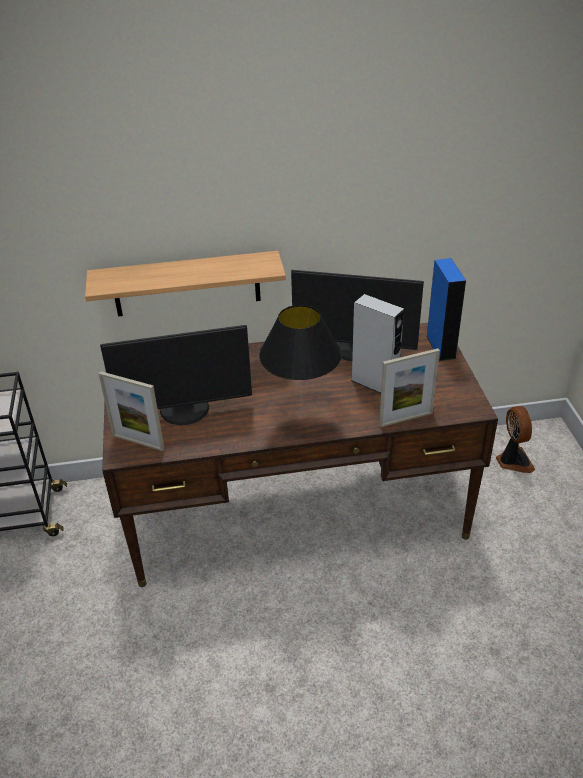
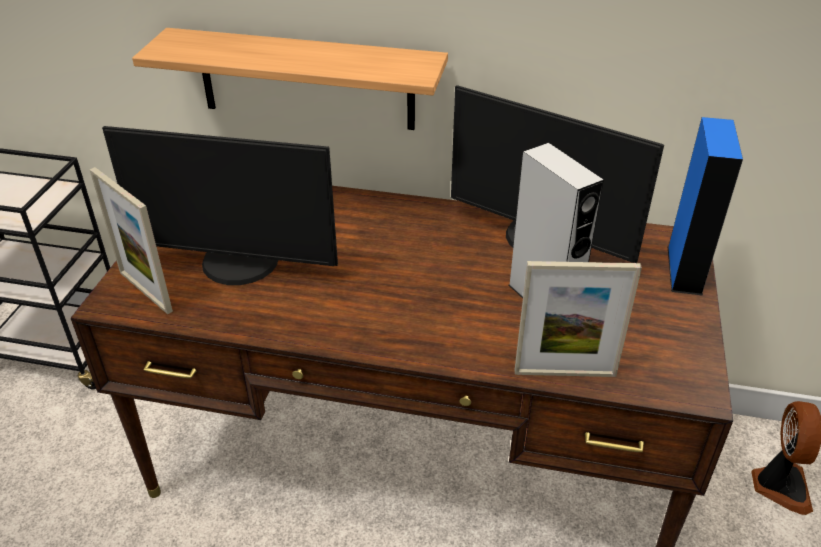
camera: 20 degrees right, 0 degrees up
black table lamp [259,305,342,419] -> none

